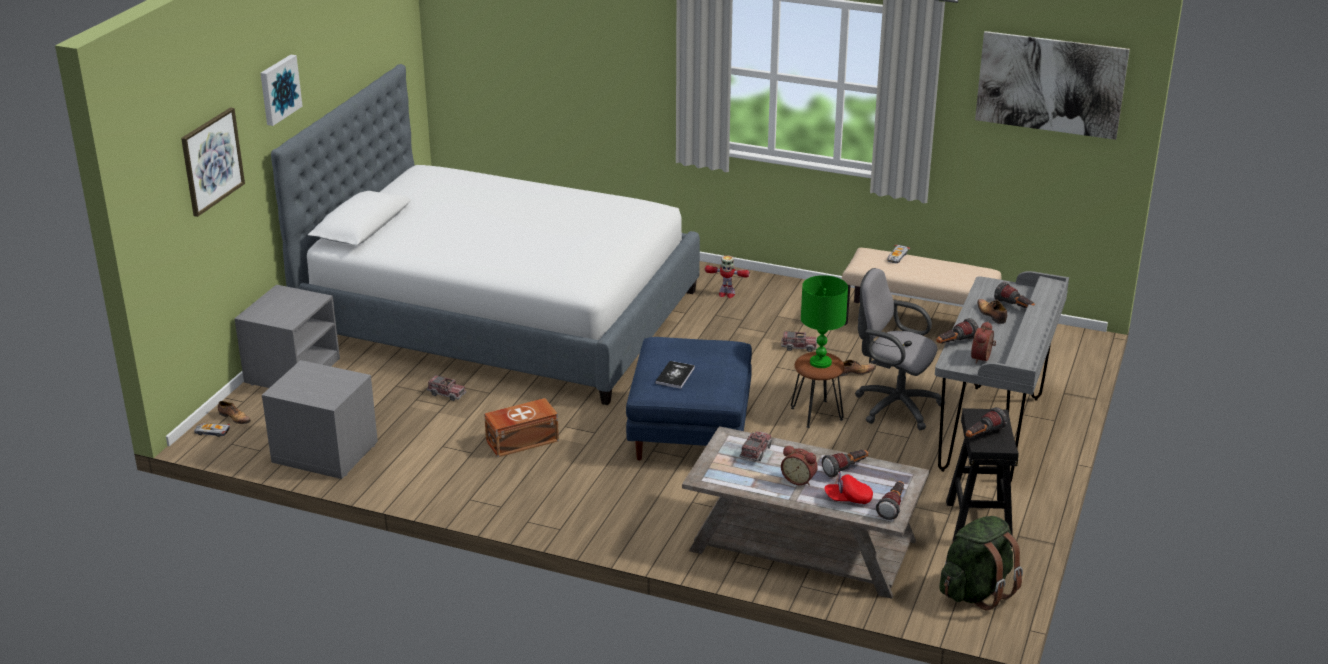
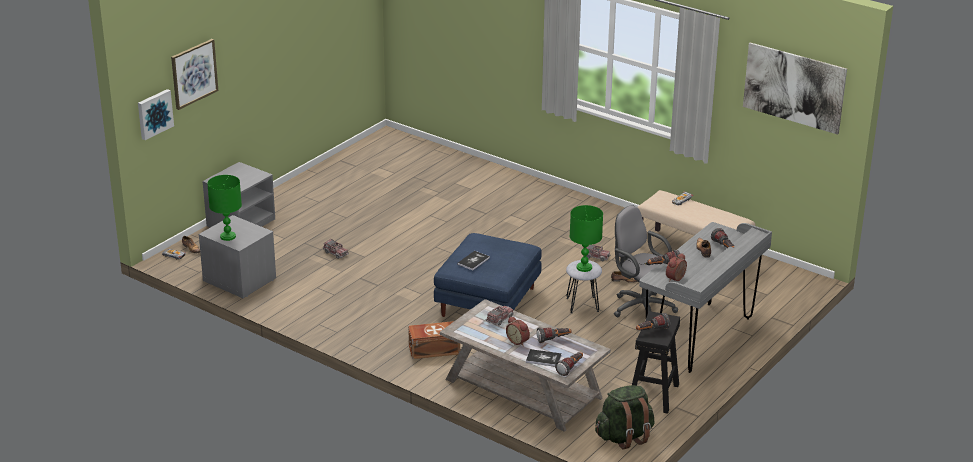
camera: 15 degrees right, 0 degrees up
picture [260,55,302,126] -> picture moved to [138,89,174,140]
bed [271,64,700,405] -> none
brown storage box [484,398,559,457] -> brown storage box moved to [408,321,460,359]
toy robot [705,256,750,298] -> none
brown stool [791,352,845,428] -> grey stool [566,260,602,313]
red cap [824,472,873,504] -> book [526,349,562,367]
none -> green table lamp [207,175,242,241]

